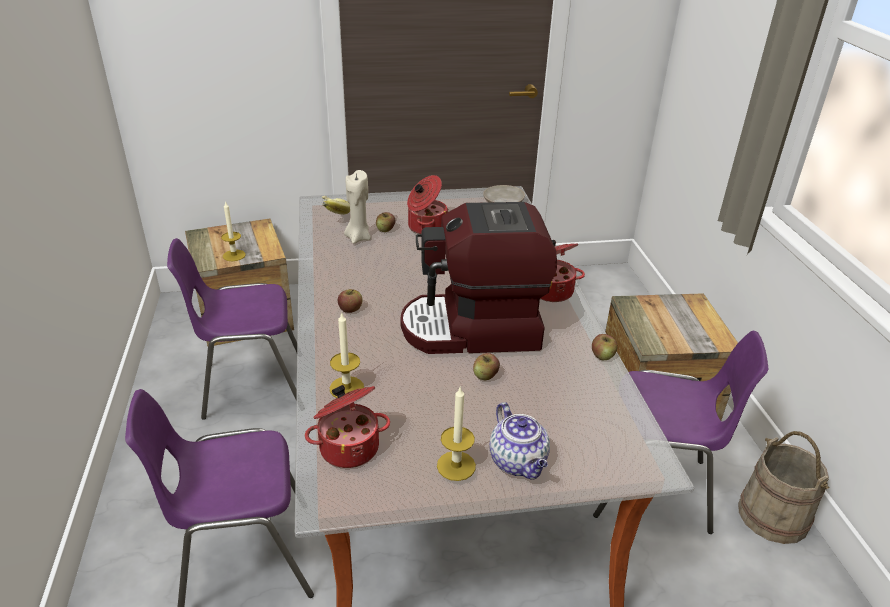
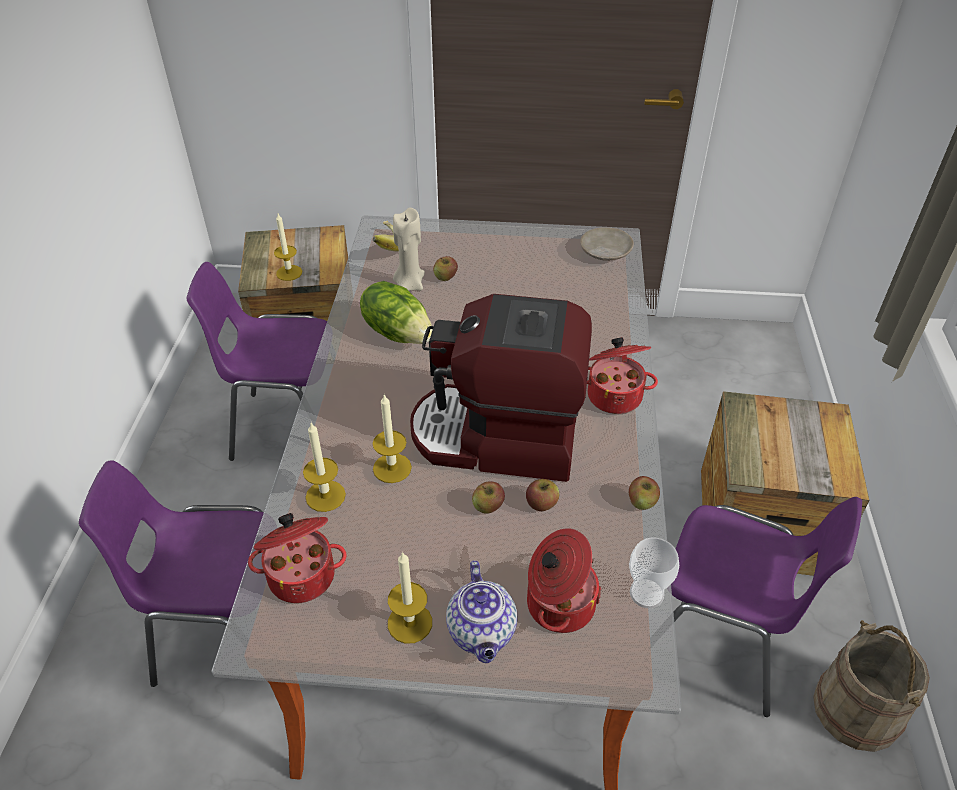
camera: 15 degrees right, 10 degrees up
apple [338,289,363,313] -> apple moved to [526,479,559,511]
cooking pot [407,175,449,234] -> cooking pot moved to [527,528,602,633]
none -> lettuce [360,281,433,344]
none -> candle [373,394,412,483]
none -> cup [629,538,679,608]

